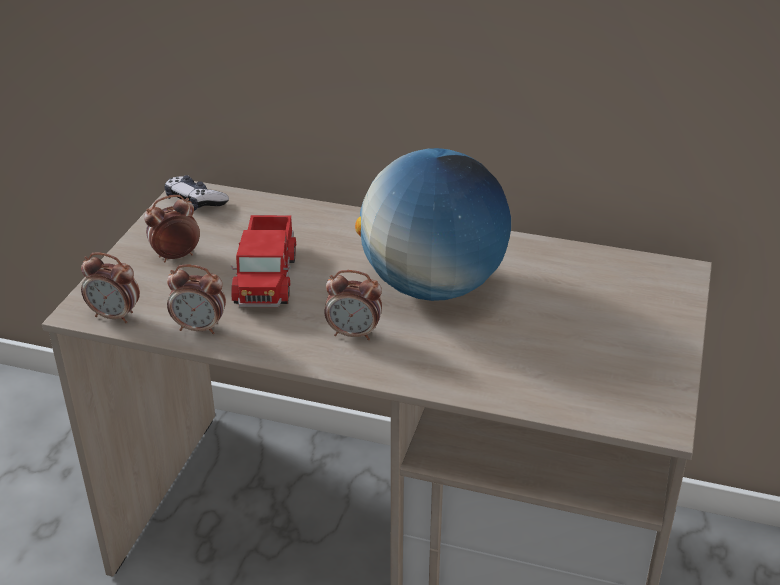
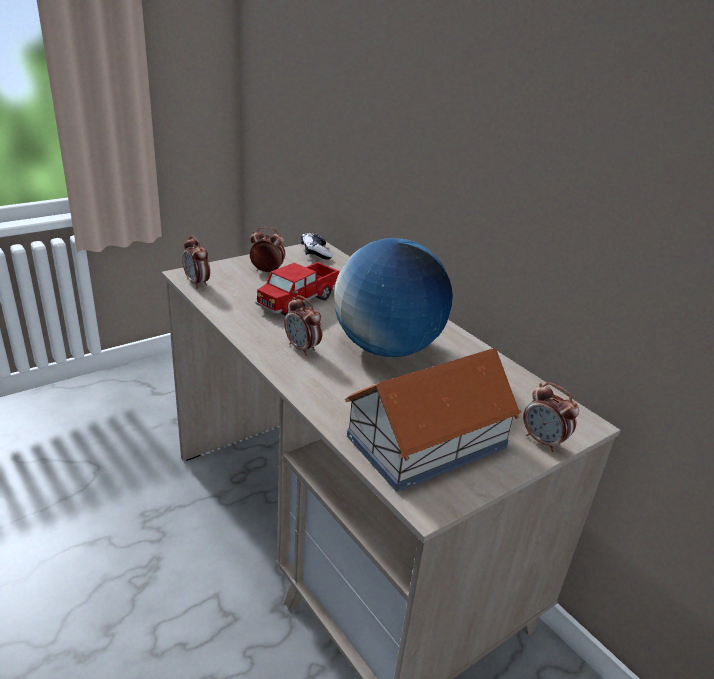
camera: 35 degrees right, 5 degrees down
alarm clock [167,264,226,334] -> alarm clock moved to [523,382,579,452]
none -> toy house [345,348,522,492]

